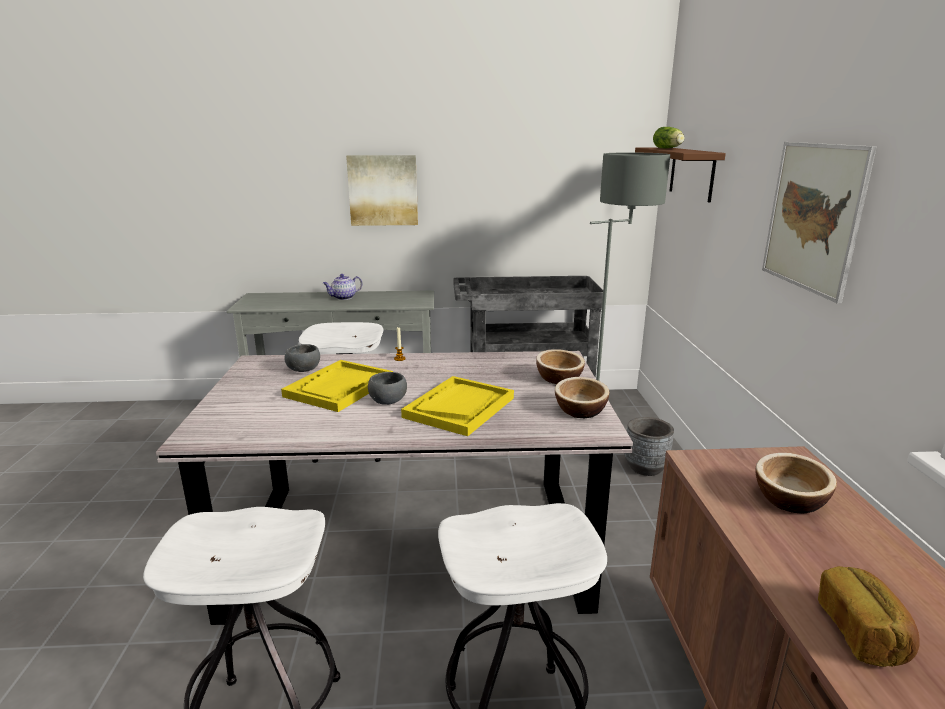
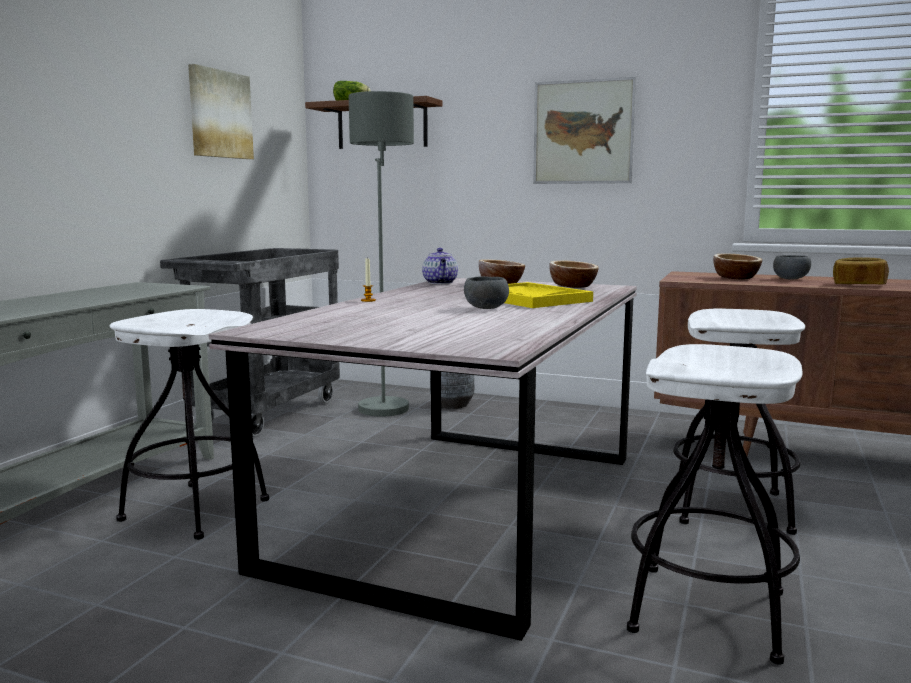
camera: 65 degrees left, 10 degrees down
yellow tray [281,360,393,412] -> none
grey bowl [284,344,320,372] -> grey bowl moved to [773,255,811,279]
teapot [323,274,363,300] -> teapot moved to [422,248,458,284]
picture [346,155,418,226] -> picture moved to [188,64,254,159]

